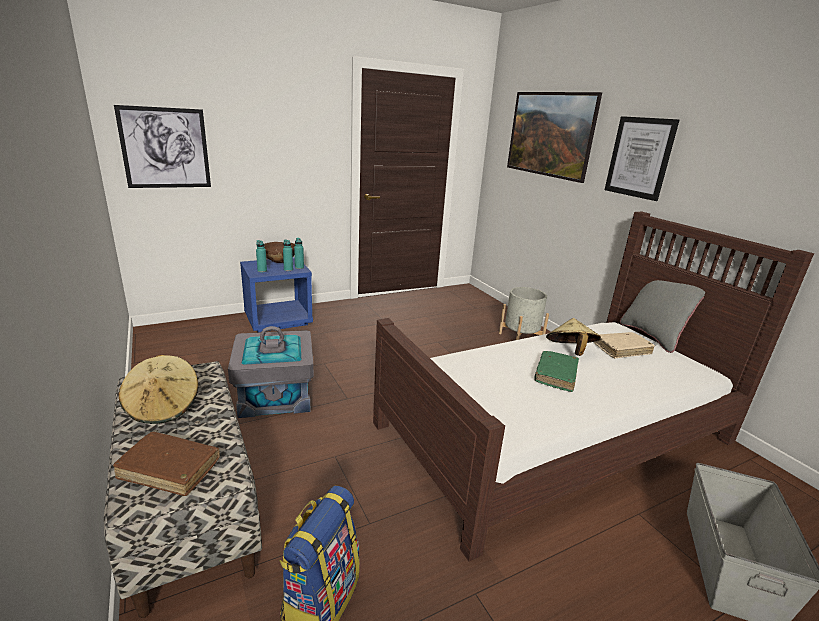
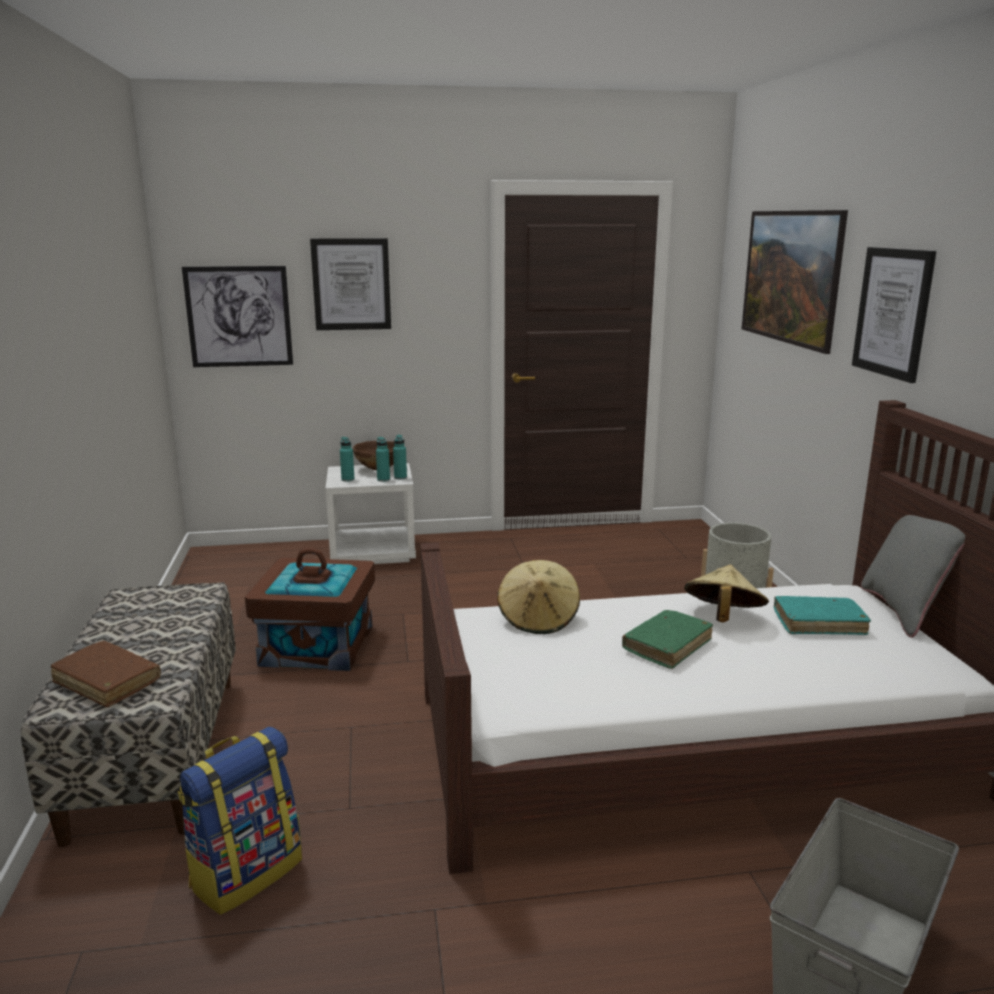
camera: 20 degrees right, 5 degrees down
beige hat [118,355,198,424] -> beige hat moved to [497,560,580,634]
grey storage box [228,326,314,418] -> brown storage box [245,548,375,671]
blue nightstand [240,257,313,332] -> white nightstand [325,463,416,564]
beige book [594,332,655,359] -> turquoise book [774,596,871,635]
none -> picture [310,238,391,330]

